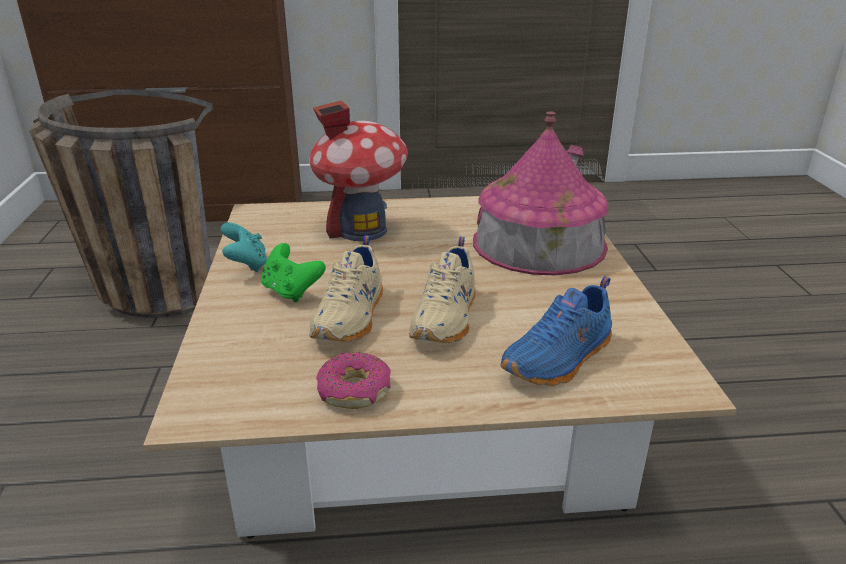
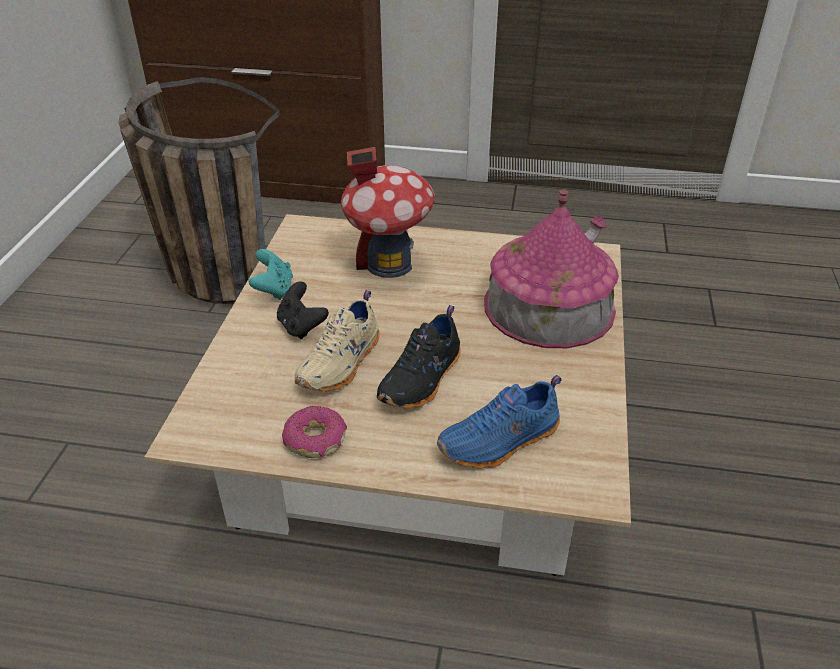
camera: 15 degrees right, 10 degrees up
green game controller [261,243,326,302] -> black game controller [277,281,329,340]
beige shoe [409,237,476,343] -> black shoe [377,305,461,409]

